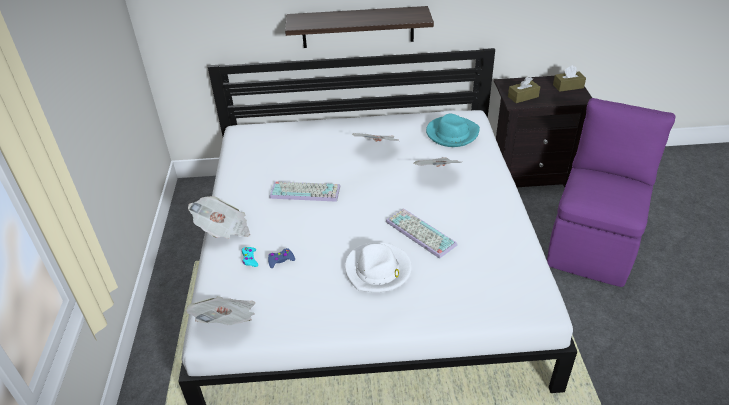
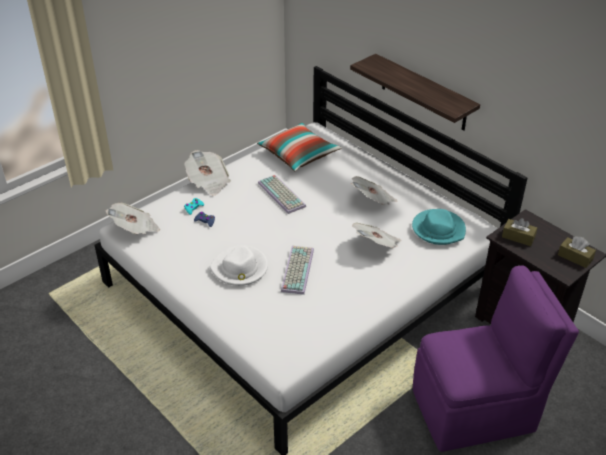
camera: 50 degrees right, 0 degrees up
none -> pillow [257,122,342,171]

